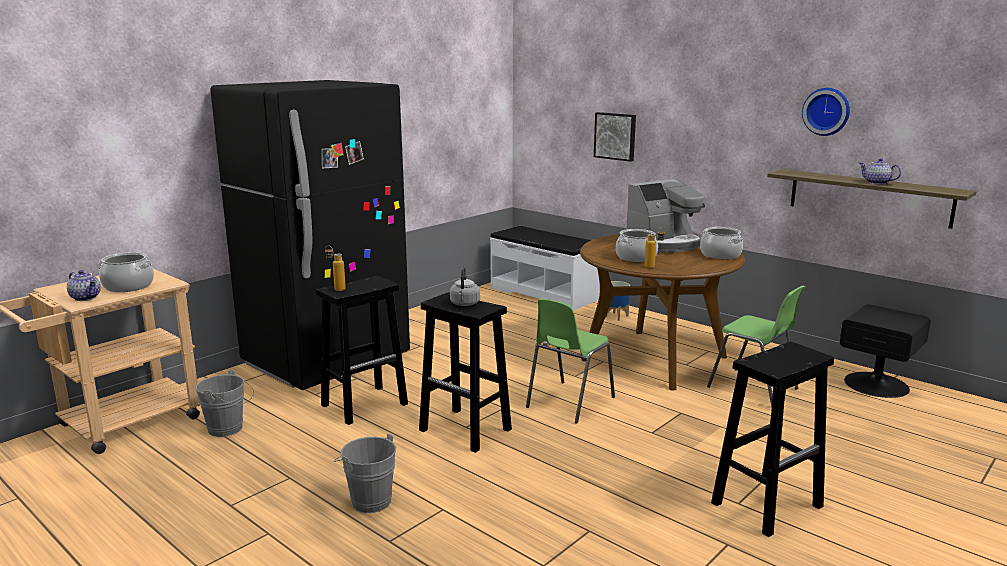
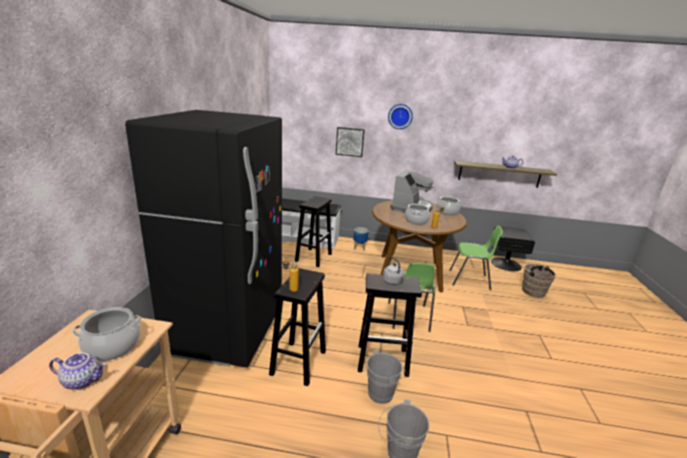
camera: 35 degrees left, 5 degrees up
grey bucket [195,370,254,437] -> grey bucket moved to [367,349,408,404]
black stool [711,342,834,537] -> black stool moved to [295,196,332,267]
wall clock [802,88,850,136] -> wall clock moved to [388,104,413,129]
none -> brown bucket [522,262,556,298]

